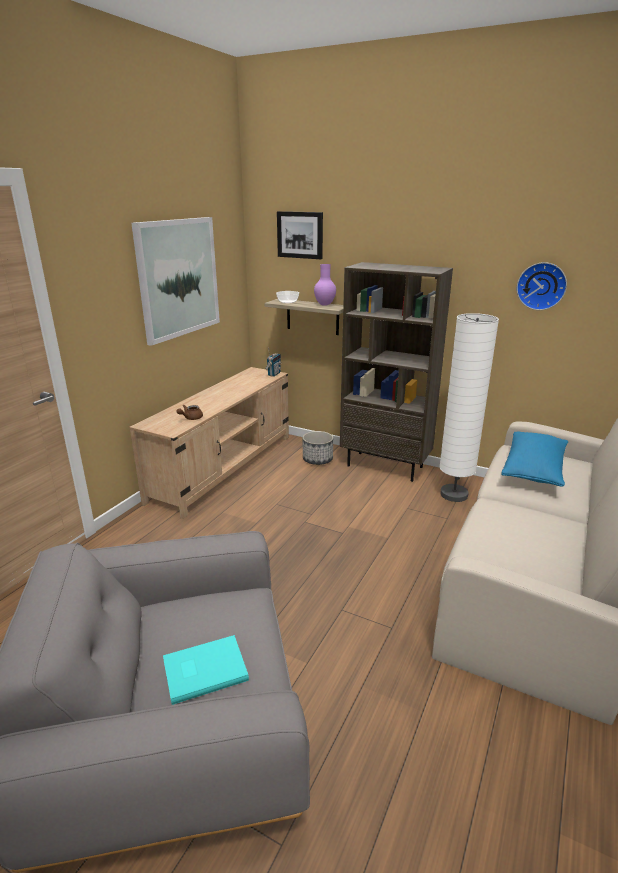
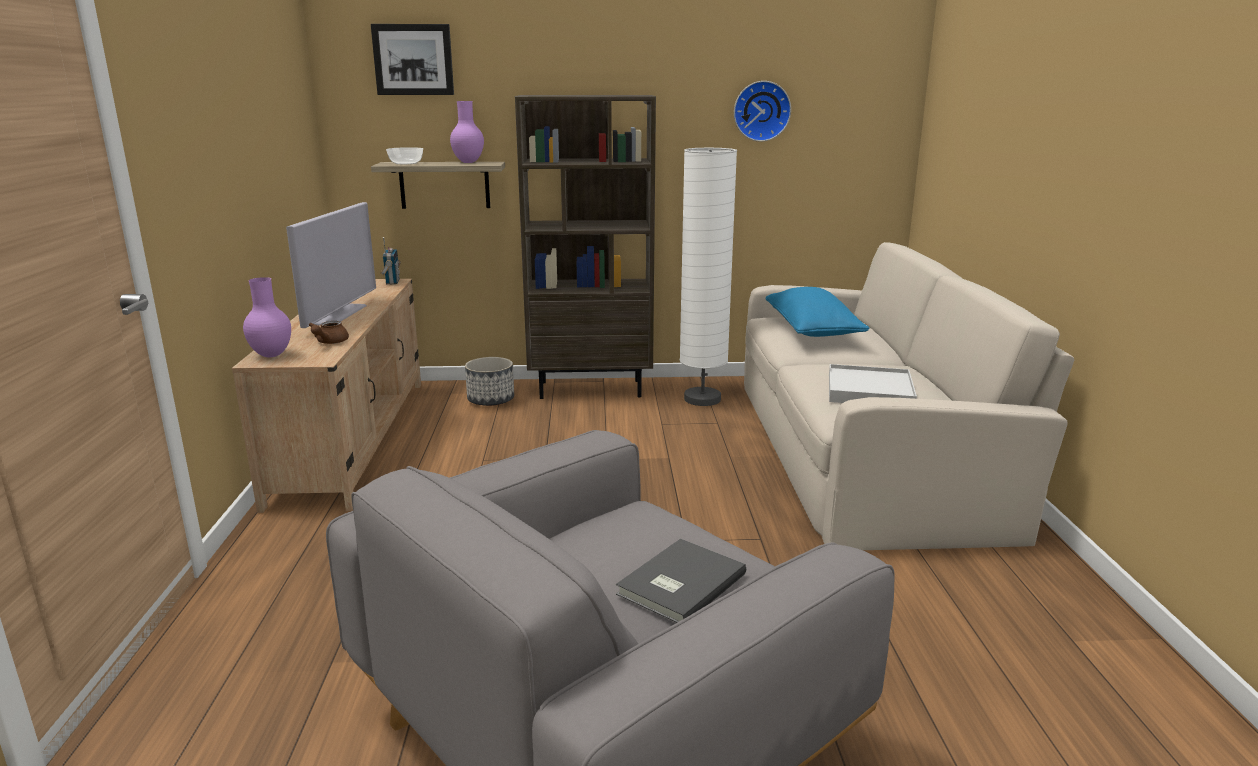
camera: 30 degrees left, 5 degrees down
picture [131,217,220,346] -> none
turquoise book [163,635,249,705] -> grey book [616,539,746,623]
none -> purple vase [243,277,291,357]
none -> television [286,202,376,328]
none -> white tray [829,364,917,403]

